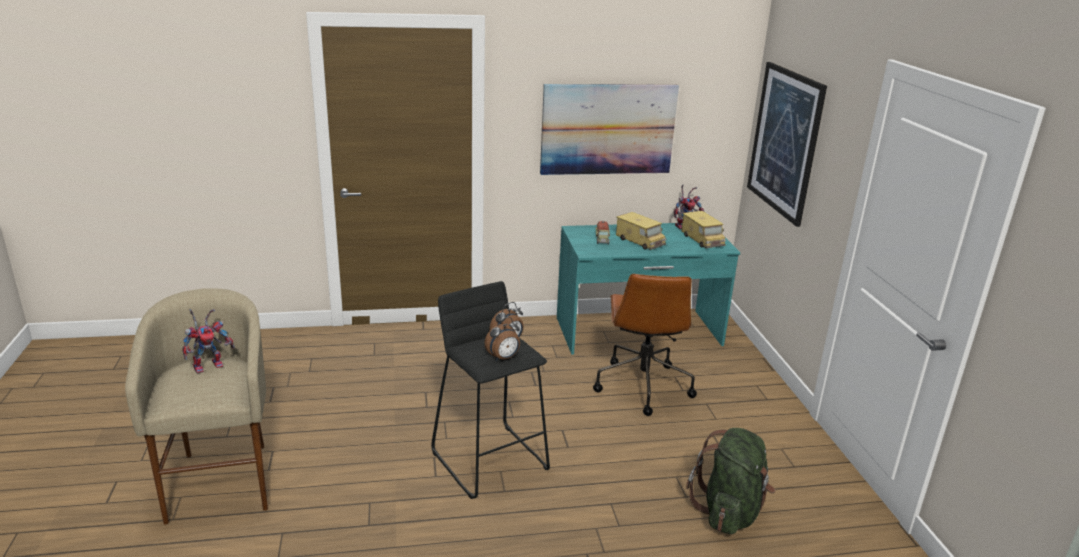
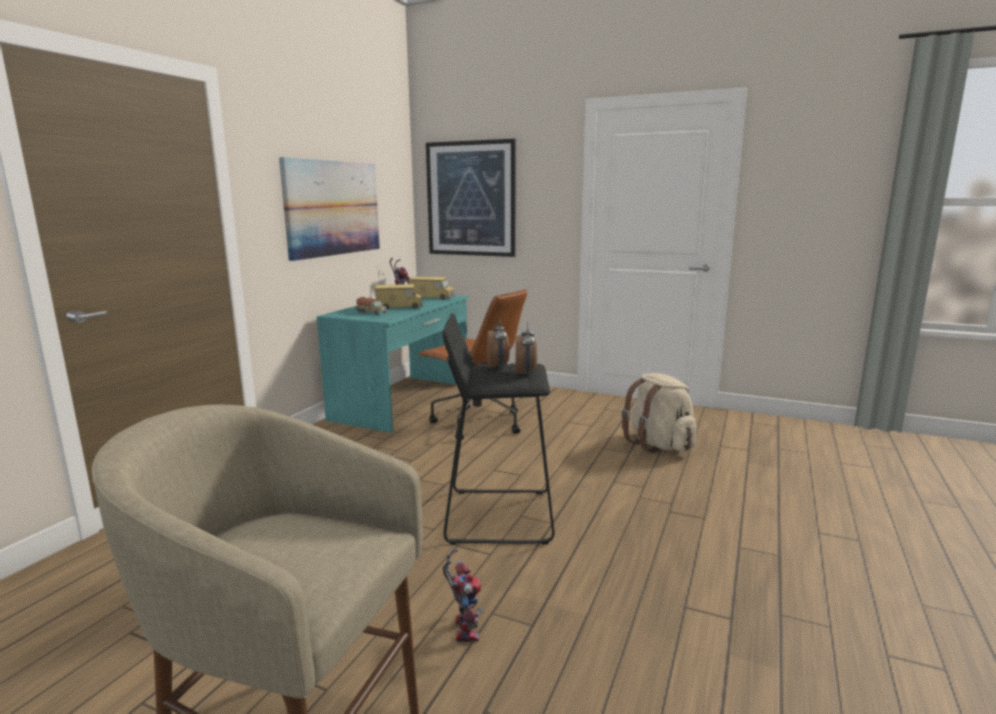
camera: 55 degrees left, 10 degrees down
toy robot [182,309,235,374] -> toy robot moved to [442,548,483,642]
green backpack [686,428,775,534] -> beige backpack [621,373,696,453]

